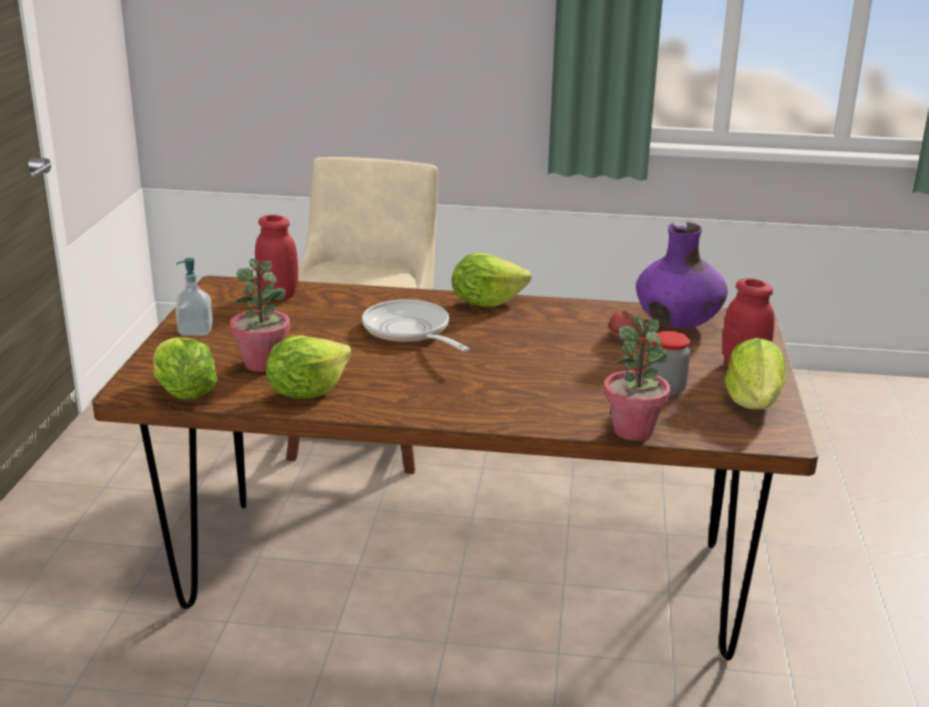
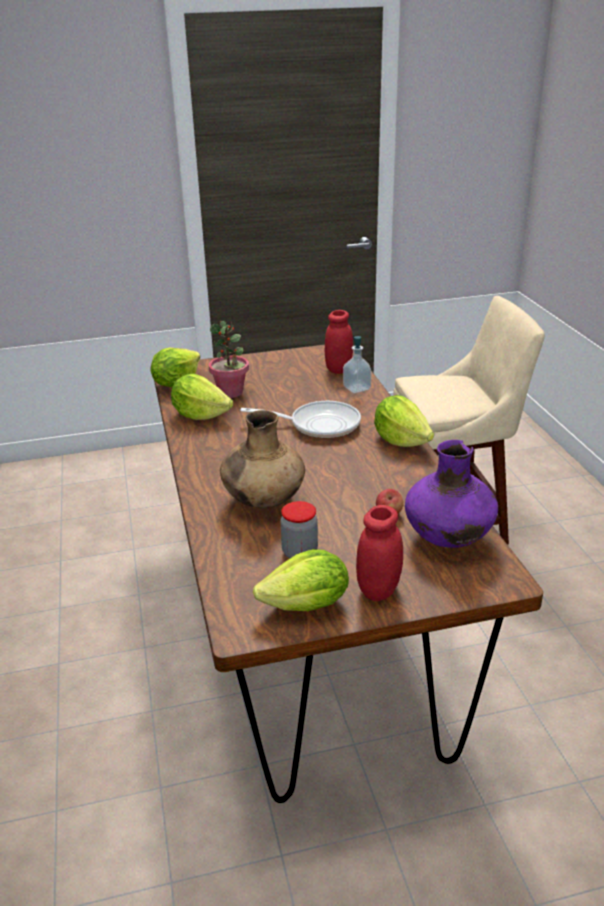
camera: 70 degrees right, 5 degrees up
soap dispenser [175,258,213,336] -> soap dispenser moved to [343,336,371,393]
frying pan [362,299,470,352] -> frying pan turned 60 degrees clockwise [241,401,361,438]
potted plant [604,316,670,441] -> none
none -> brown vase [220,410,305,508]

